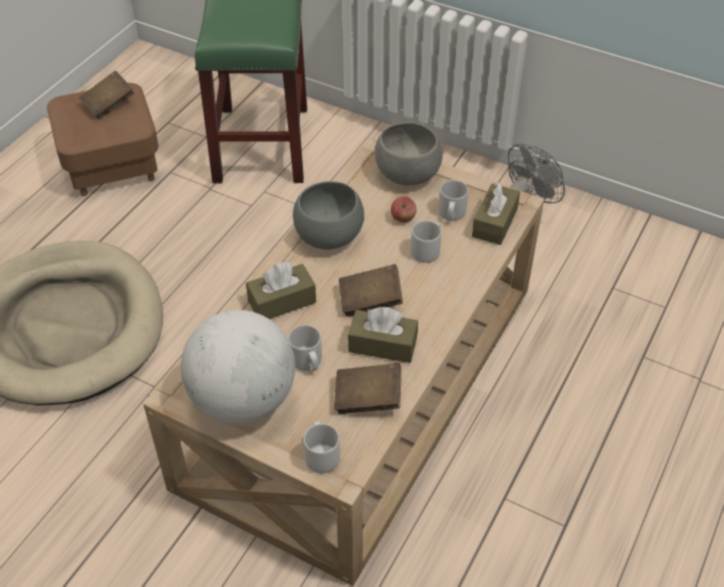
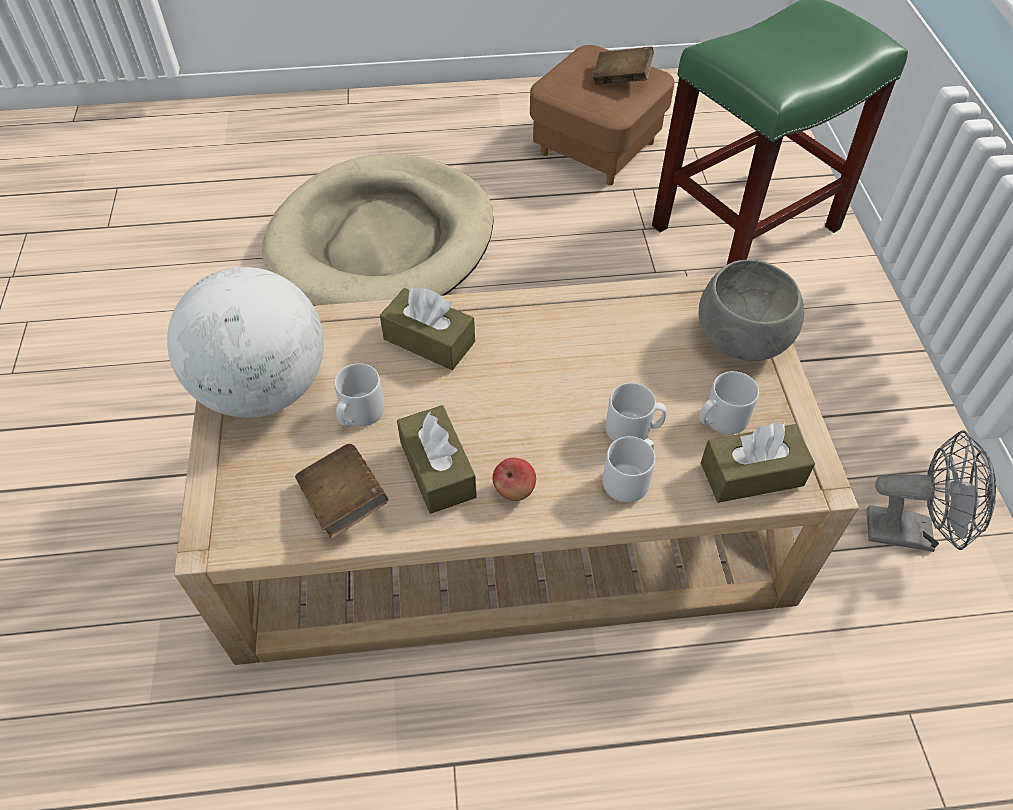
camera: 55 degrees right, 5 degrees up
grey bowl [293,181,364,250] -> none
grey mug [304,421,340,473] -> grey mug moved to [603,436,655,503]
brown book [339,264,403,317] -> none
apple [391,196,417,222] -> apple moved to [492,458,536,501]

